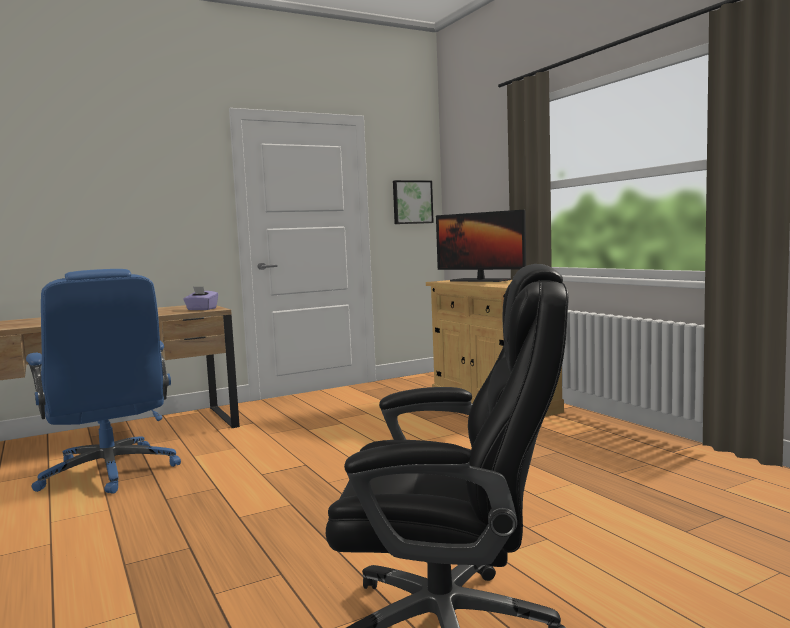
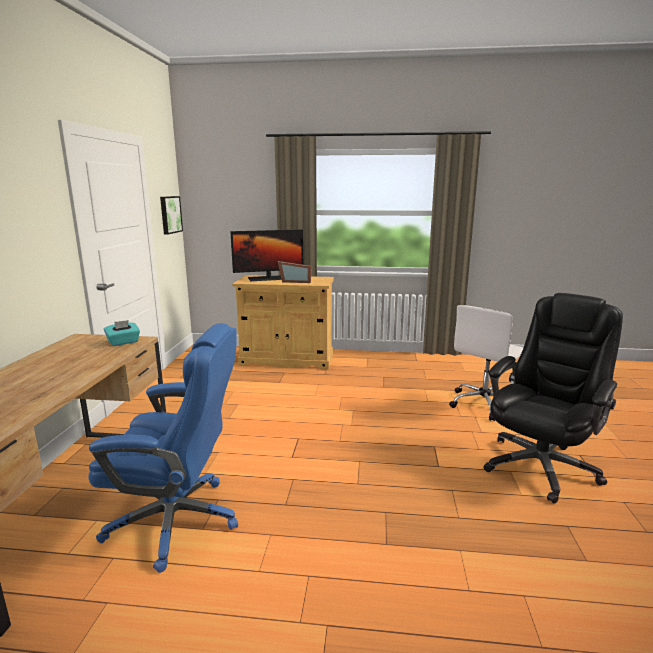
camera: 55 degrees left, 10 degrees up
purple tissue box [183,287,218,310] -> turquoise tissue box [104,320,140,346]
none -> picture frame [278,261,312,283]
none -> white office chair [449,305,524,421]

